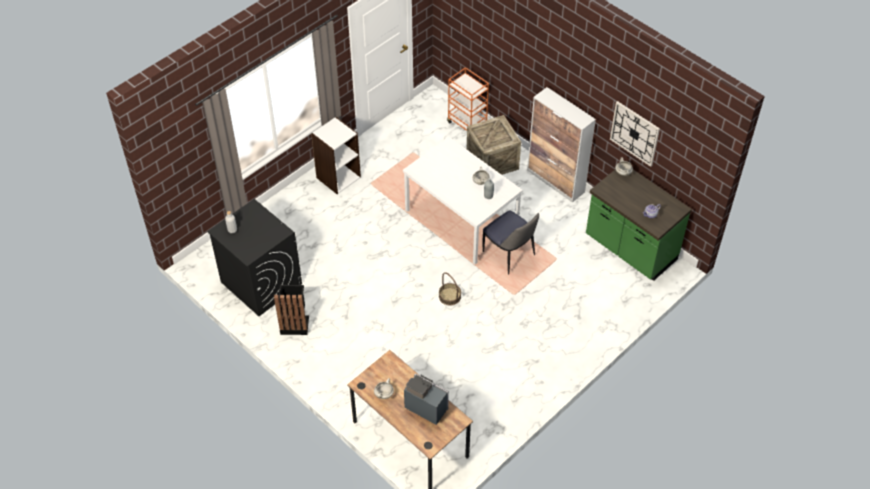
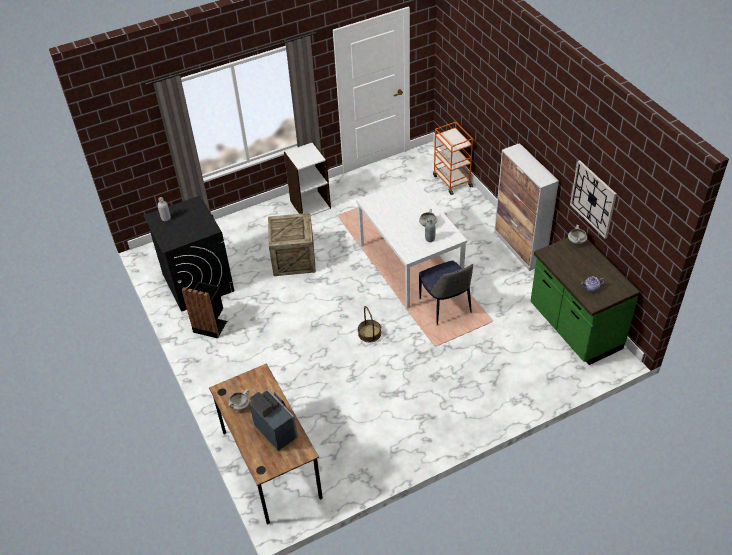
camera: 20 degrees right, 5 degrees down
crate [467,115,521,175] -> crate moved to [268,213,316,276]

